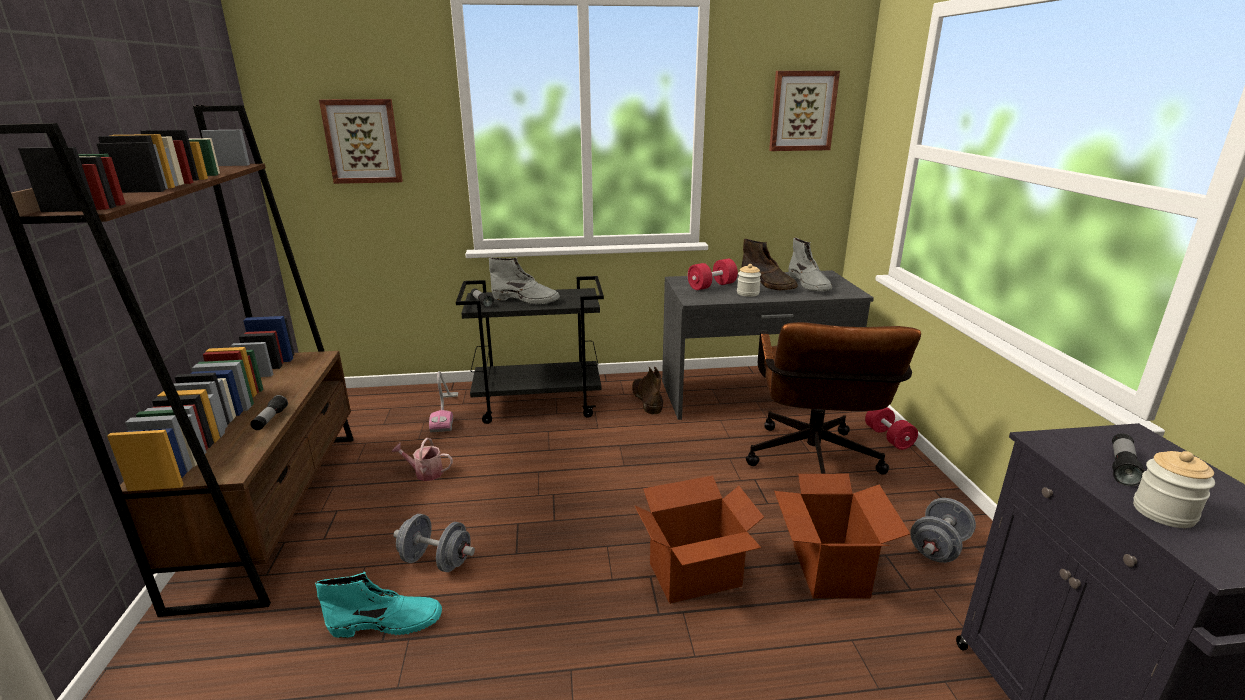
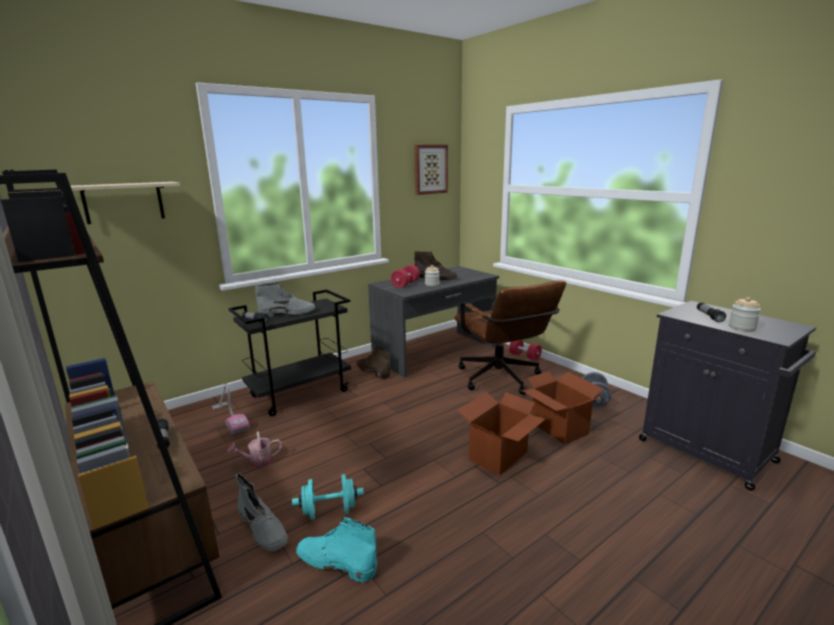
camera: 30 degrees left, 5 degrees down
turquoise boot [315,572,442,638] -> turquoise boot turned 120 degrees counterclockwise [296,517,377,582]
picture [319,99,403,184] -> beige shelf [71,182,180,224]
grey dumbbell [394,514,475,572] -> turquoise dumbbell [292,474,364,520]
grey boot [788,238,832,291] -> grey boot moved to [236,473,288,552]

